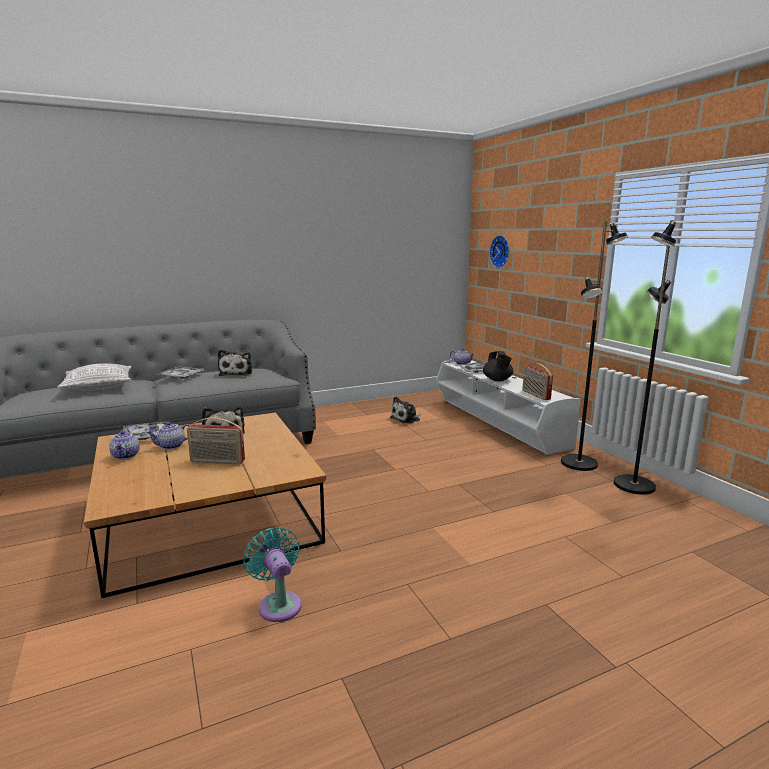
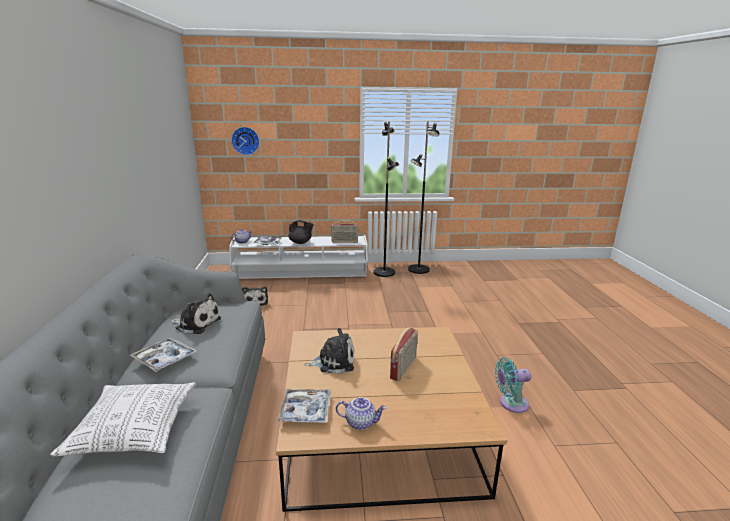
camera: 70 degrees left, 5 degrees up
teapot [146,422,190,450] -> none

